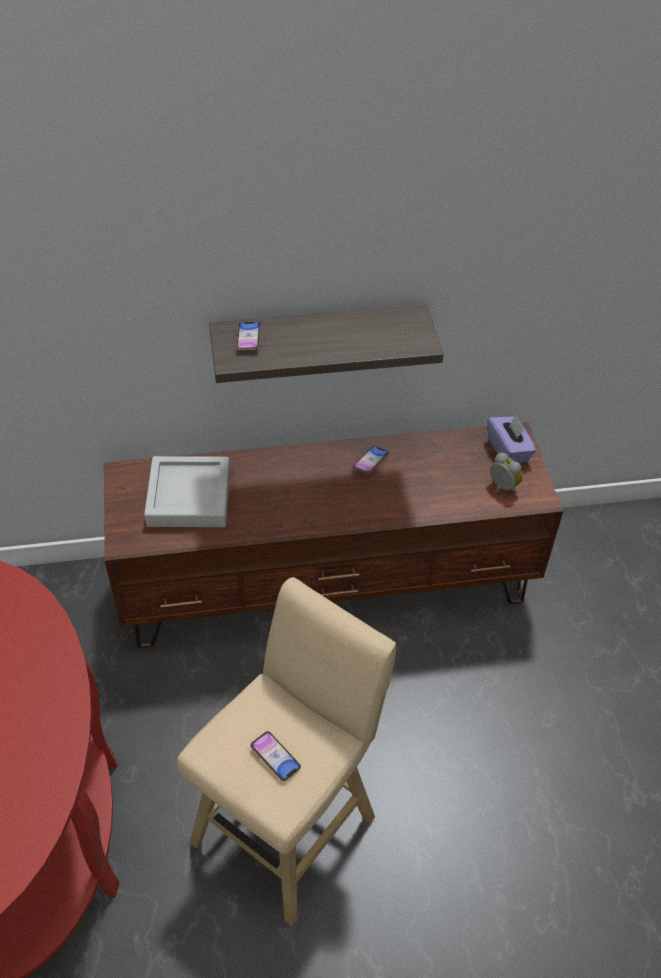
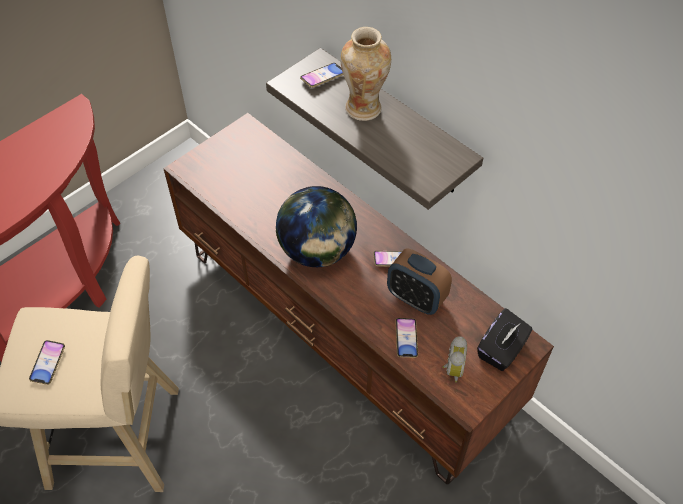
camera: 55 degrees right, 5 degrees up
grey tray [144,456,230,527] -> none
purple tissue box [487,414,536,463] -> black tissue box [477,308,532,371]
none -> globe [276,186,357,267]
none -> vase [340,27,391,121]
none -> alarm clock [387,248,452,315]
none -> phone [395,318,418,358]

